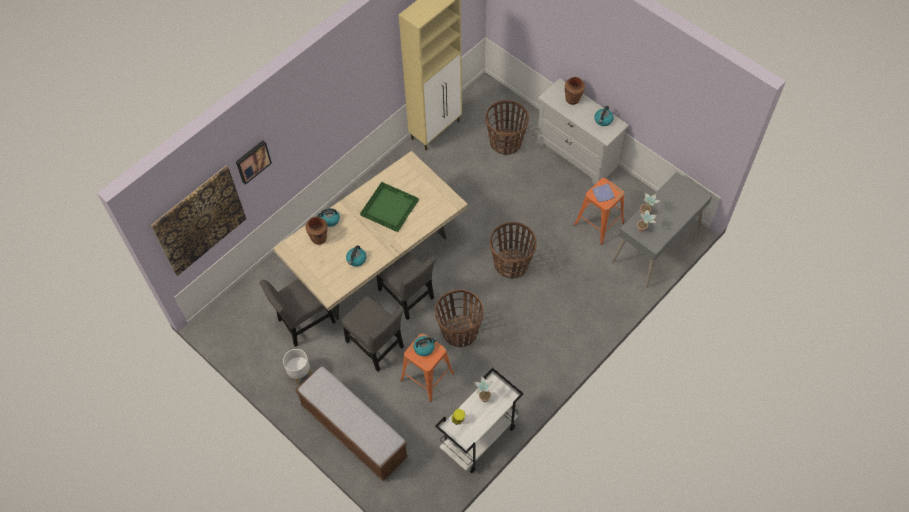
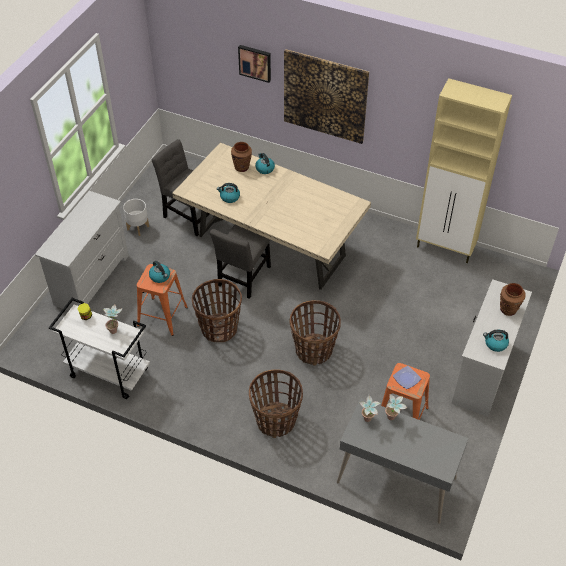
camera: 70 degrees right, 10 degrees down
picture [151,166,246,276] -> picture moved to [284,49,369,144]
bench [295,366,408,481] -> white dresser [35,191,129,311]
grey chair [341,296,404,372] -> none
green tray [360,182,419,232] -> none
basket [486,100,529,155] -> basket moved to [249,369,303,438]

